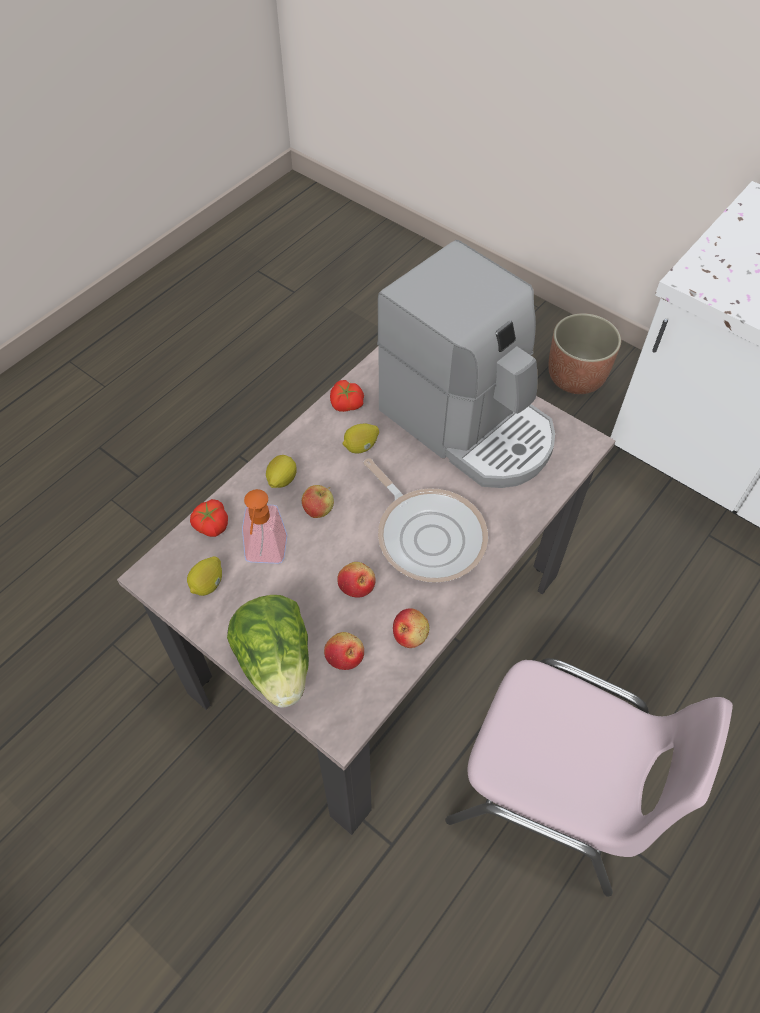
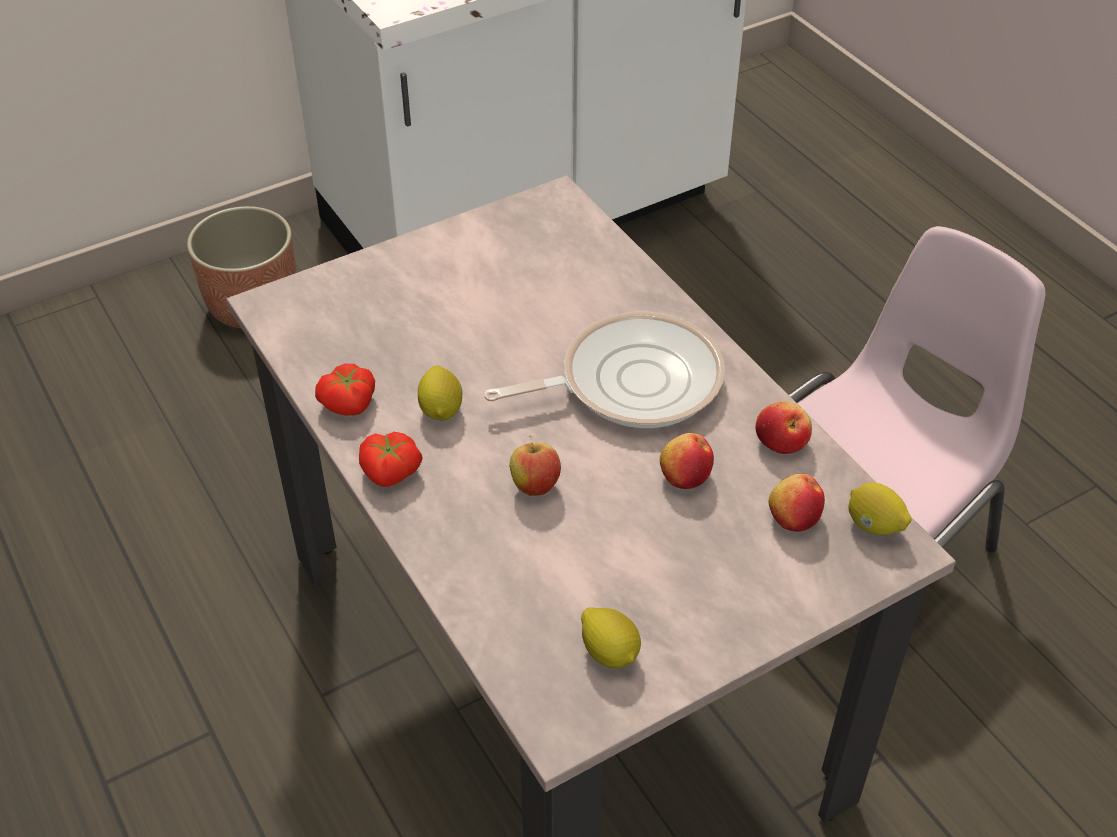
camera: 70 degrees left, 10 degrees down
tomato [190,499,228,537] -> tomato moved to [359,432,423,487]
lettuce [227,595,309,708] -> none
soap dispenser [242,489,287,564] -> none
lemon [266,455,297,488] -> lemon moved to [848,482,911,535]
coffee machine [377,240,555,488] -> none

